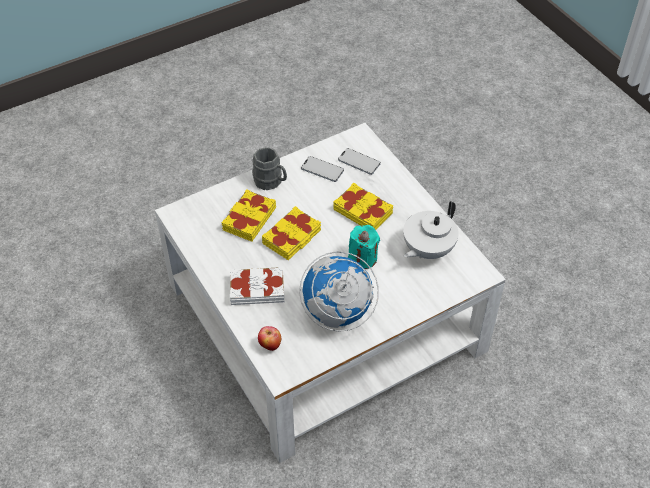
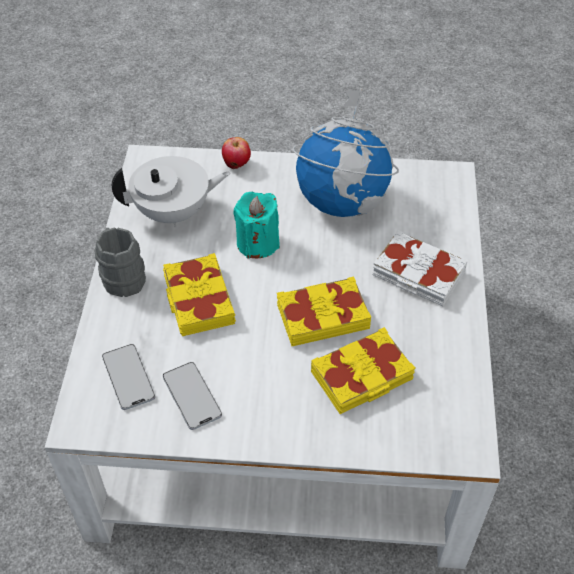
camera: 145 degrees left, 0 degrees up
grey mug [252,147,287,190] -> grey mug moved to [94,227,146,297]
apple [258,326,281,351] -> apple moved to [222,137,251,169]

